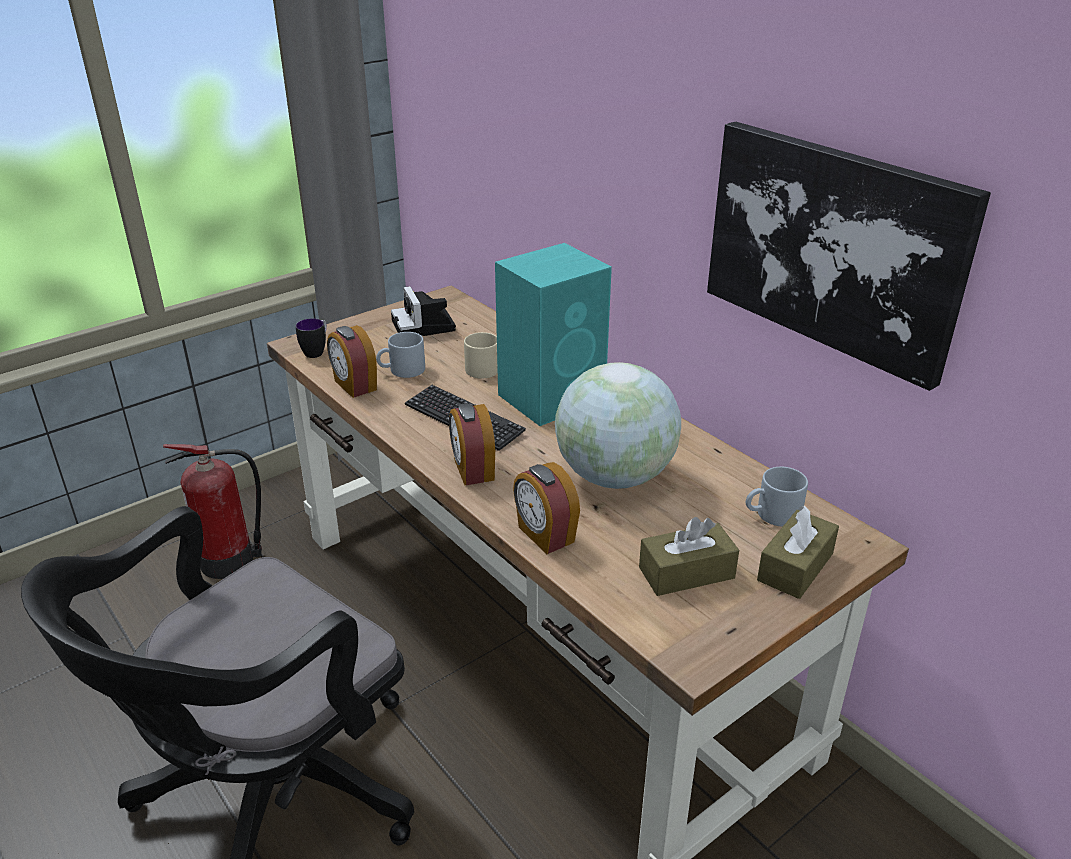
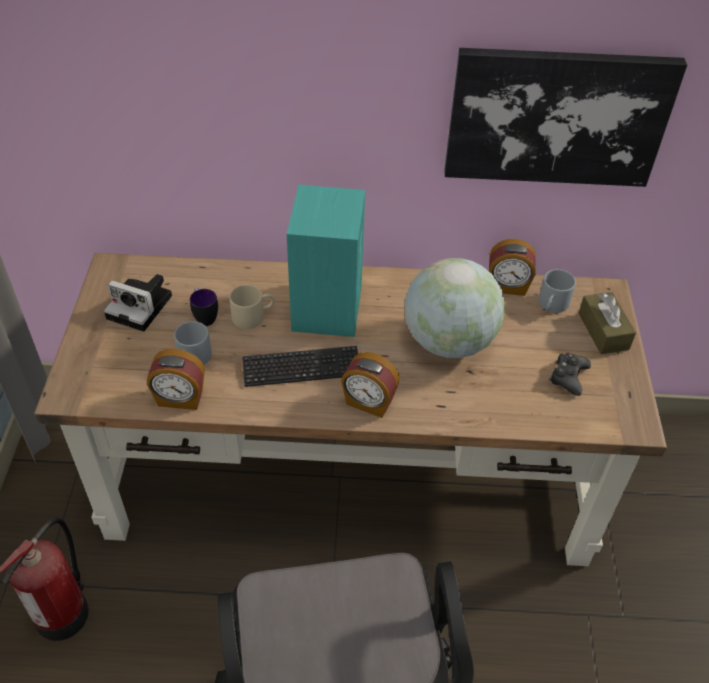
camera: 50 degrees left, 15 degrees up
mug [296,318,327,358] -> mug moved to [190,288,218,326]
alarm clock [513,462,580,554] -> alarm clock moved to [489,239,536,296]
brown tissue box [639,517,739,596] -> black game controller [549,352,591,396]

